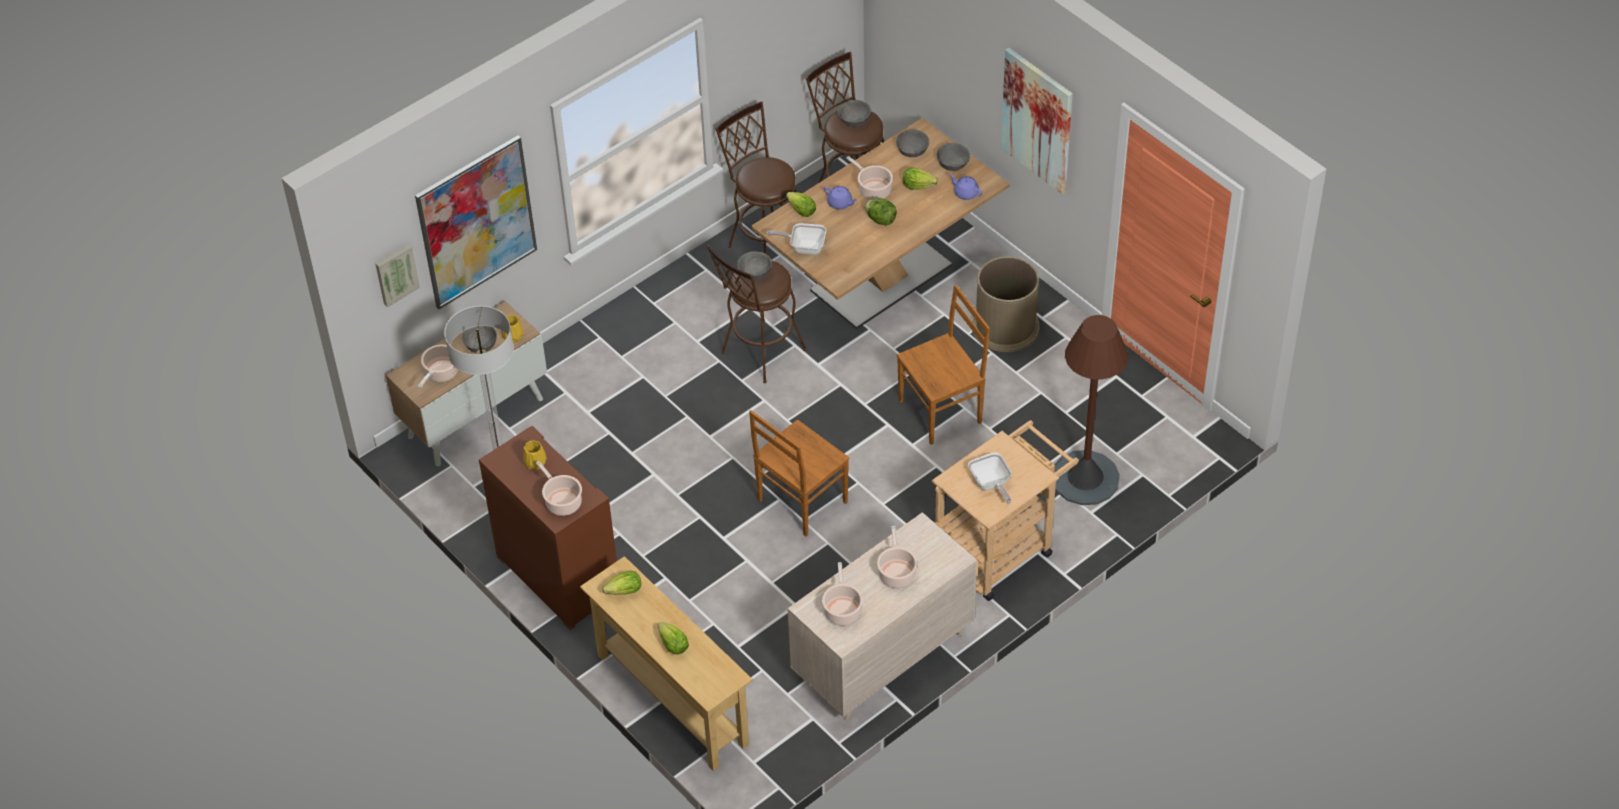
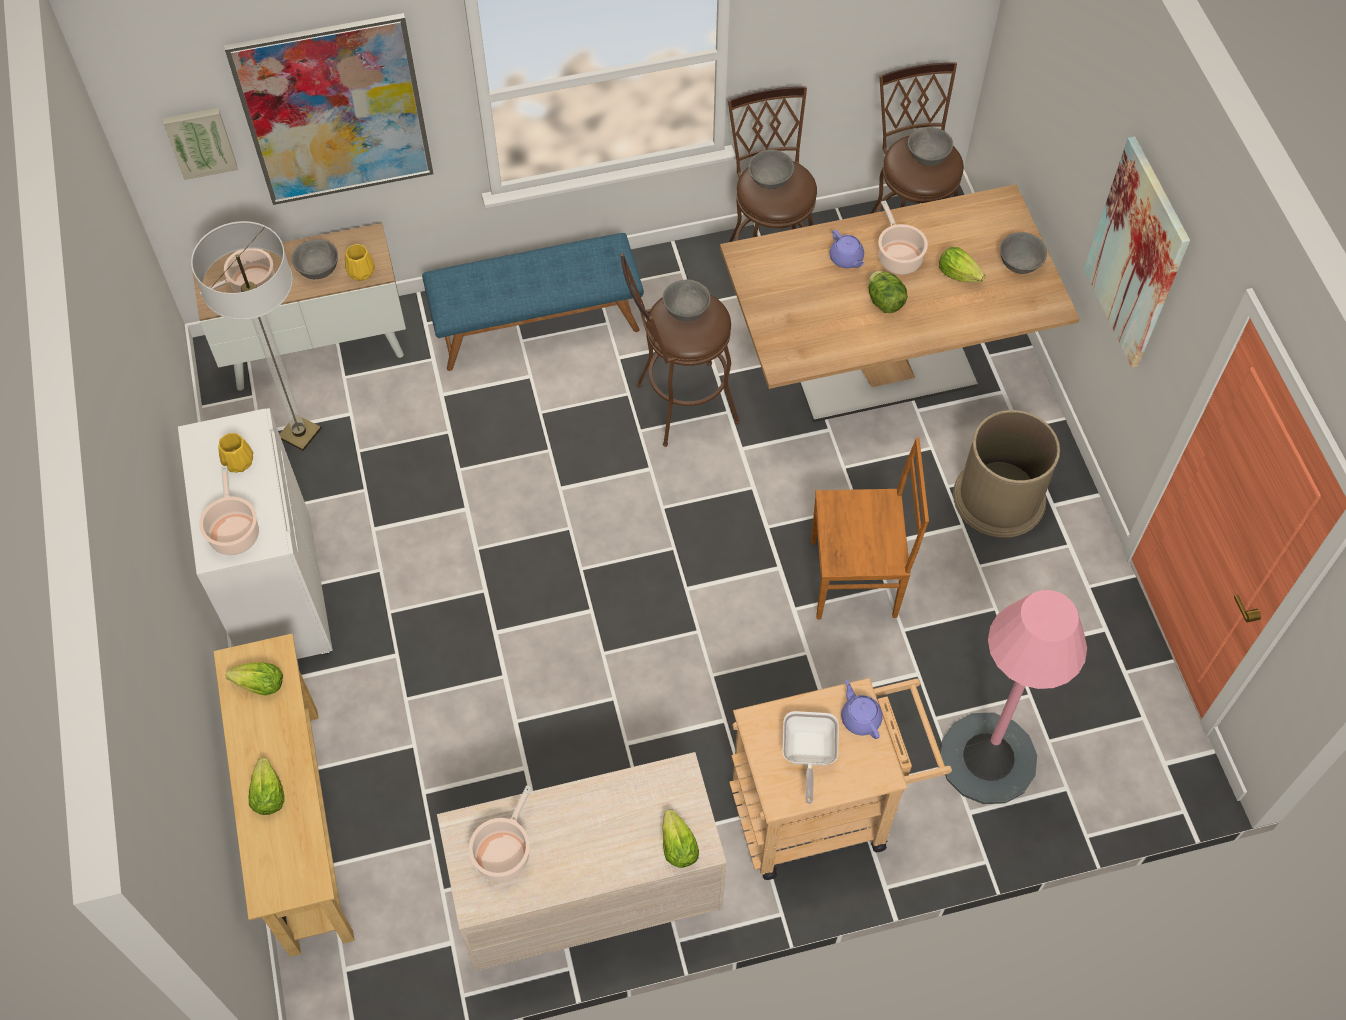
camera: 25 degrees right, 10 degrees up
brown cabinet [479,426,617,630] -> white cabinet [178,408,333,659]
brown chair [749,410,850,537] -> none
frying pan [767,223,826,255] -> none
lettuce [786,192,816,217] -> lettuce moved to [662,809,699,868]
cooking pot [877,526,917,588] -> none
grey bowl [896,129,929,157] -> grey bowl moved to [749,150,794,189]
purple teapot [949,174,983,200] -> purple teapot moved to [841,680,883,739]
brown floor lamp [1054,315,1128,505] -> pink floor lamp [940,590,1087,804]
none -> blue bench [422,233,644,371]

